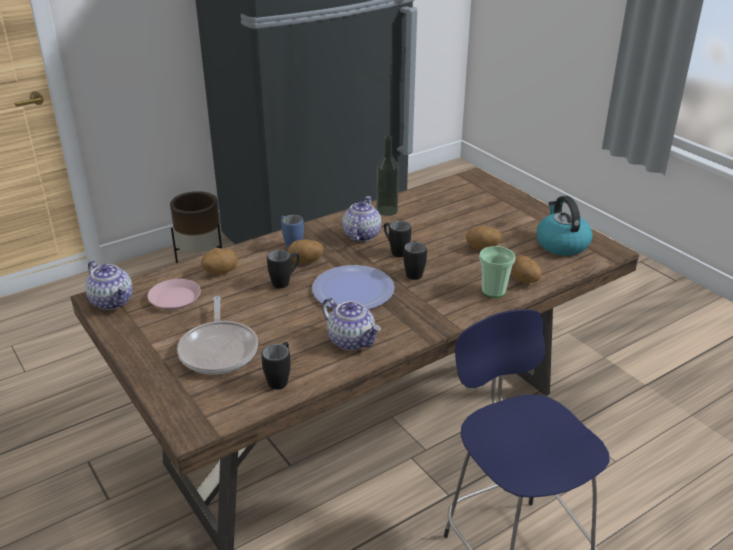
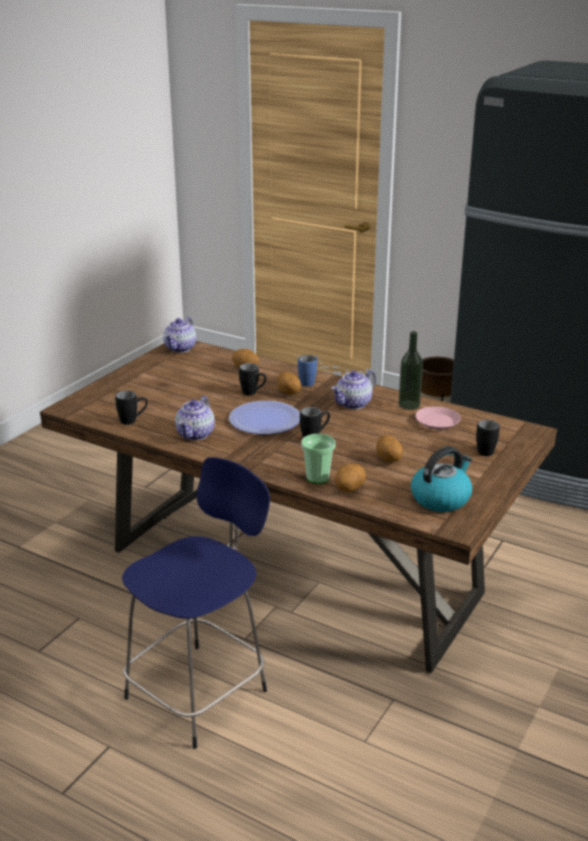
camera: 65 degrees right, 5 degrees down
pink plate [147,279,201,310] -> pink plate moved to [415,406,461,430]
frying pan [177,296,258,374] -> none
teapot [342,196,381,242] -> teapot turned 150 degrees clockwise [331,370,376,409]
black mug [384,221,411,257] -> black mug moved to [476,420,500,456]

